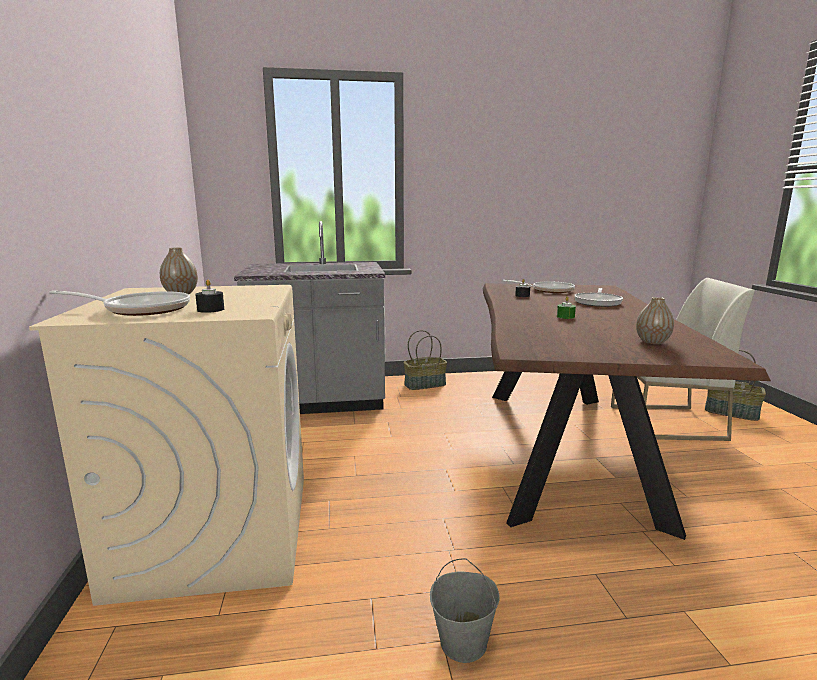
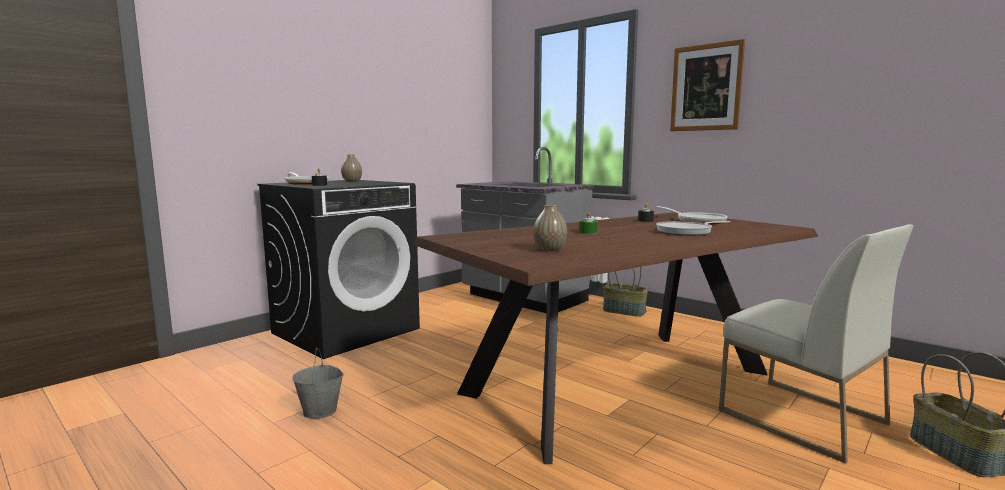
camera: 50 degrees right, 5 degrees down
beige washing machine [29,285,304,606] -> black washing machine [257,180,420,359]
none -> picture [670,39,745,131]

